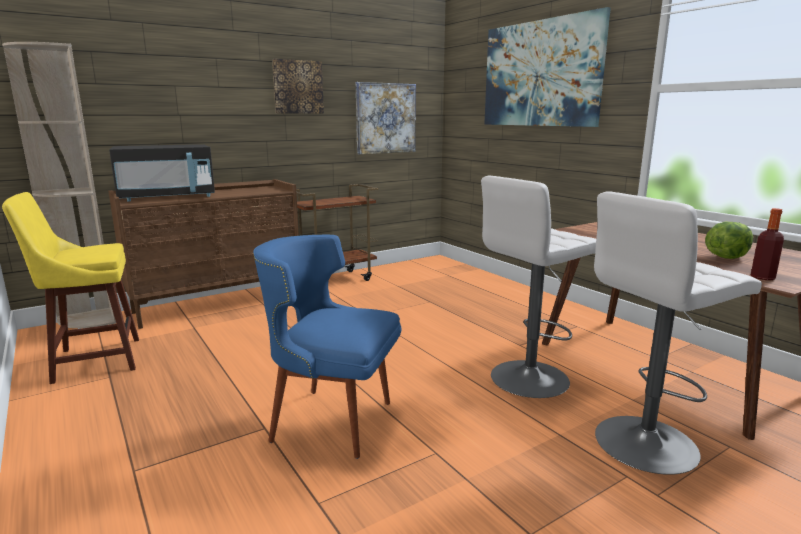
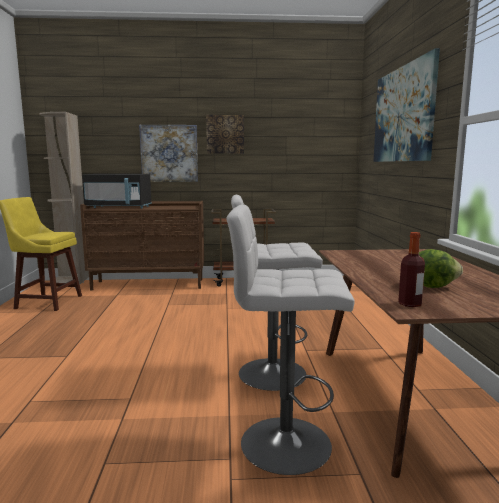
camera: 30 degrees right, 5 degrees down
blue chair [253,235,401,459] -> none
picture [356,82,416,154] -> picture moved to [139,125,198,182]

